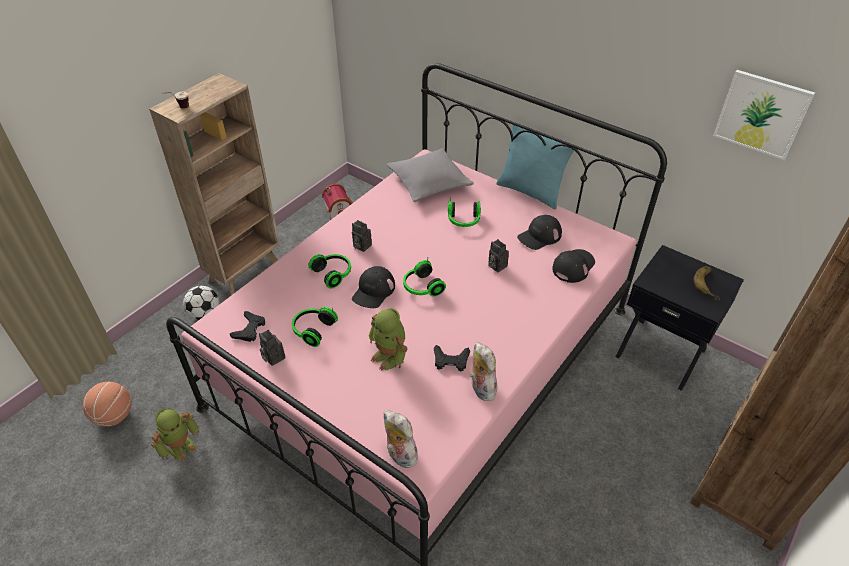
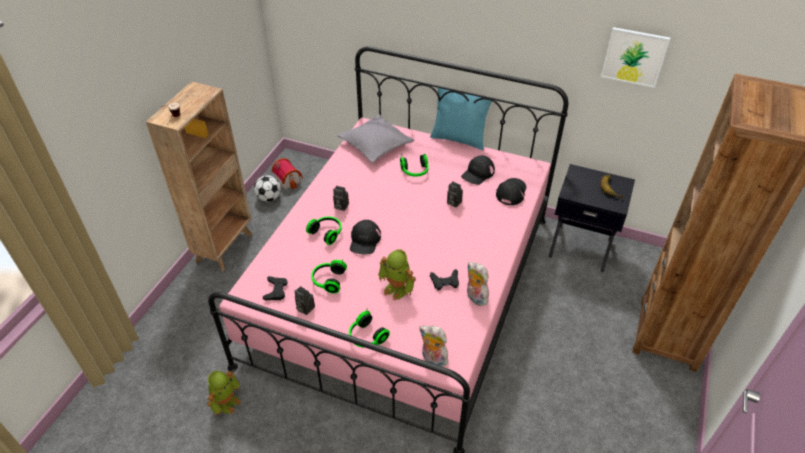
camera: 15 degrees left, 0 degrees up
basketball [83,382,132,427] -> none
football [183,286,219,320] -> football moved to [254,175,281,202]
headphones [403,258,446,297] -> headphones moved to [349,311,390,347]

